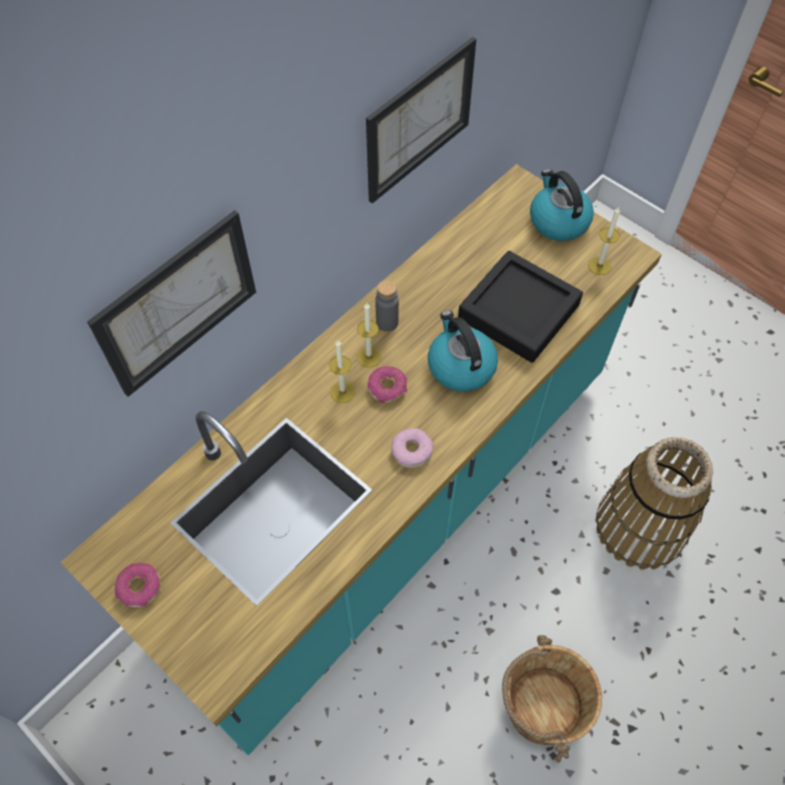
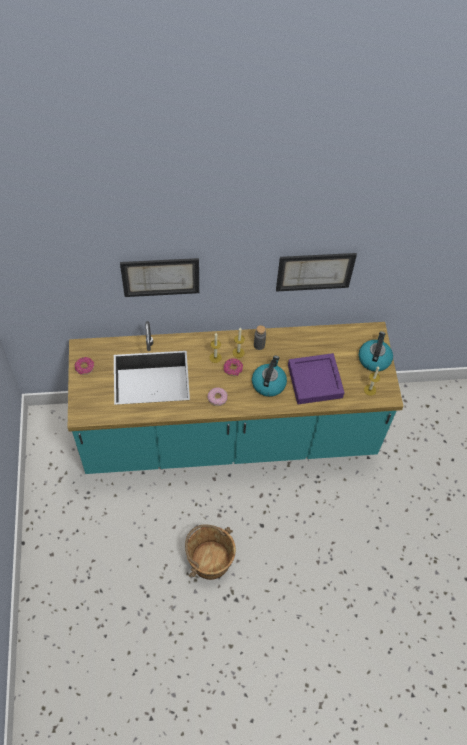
camera: 40 degrees right, 0 degrees up
black tray [458,251,583,363] -> purple tray [288,353,344,404]
basket [595,437,713,570] -> none

